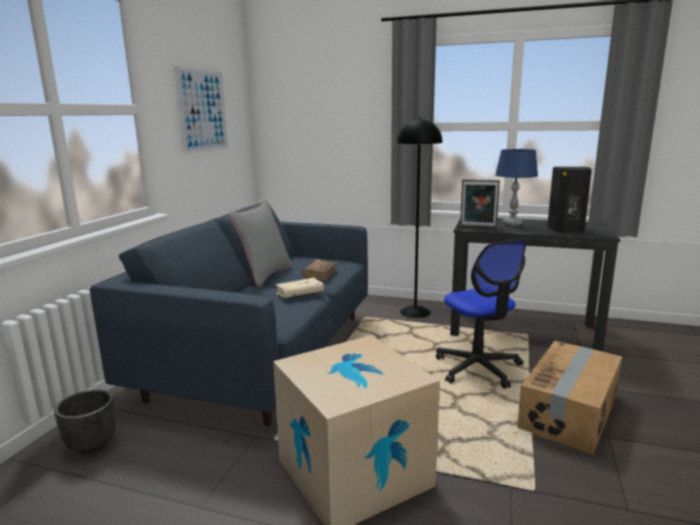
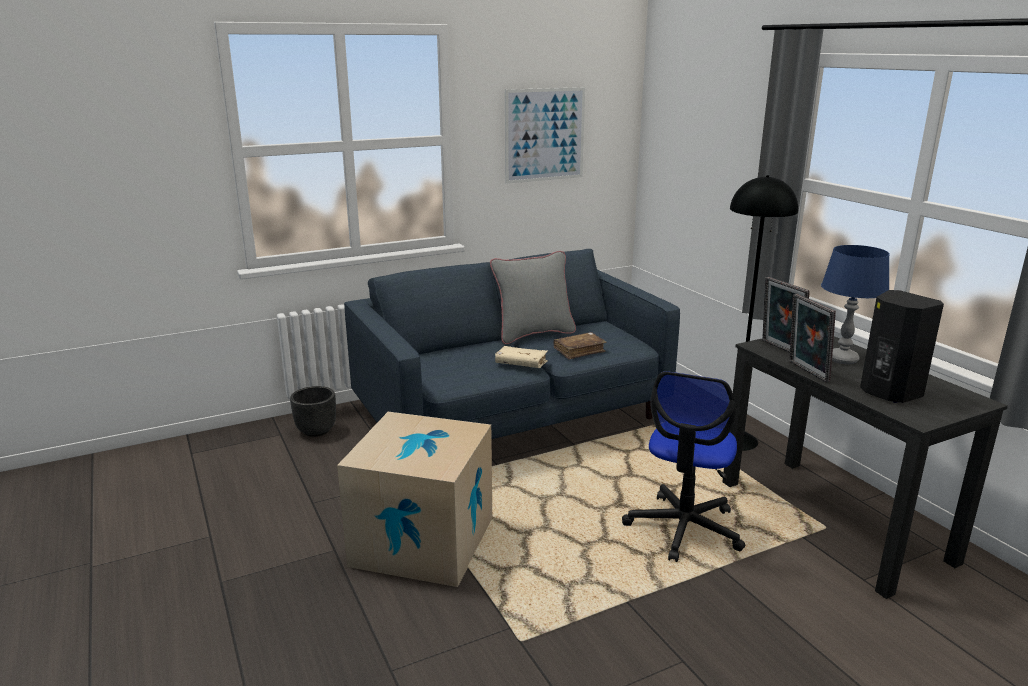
camera: 45 degrees right, 5 degrees up
cardboard box [517,341,622,455] -> none
none -> picture frame [789,294,836,383]

